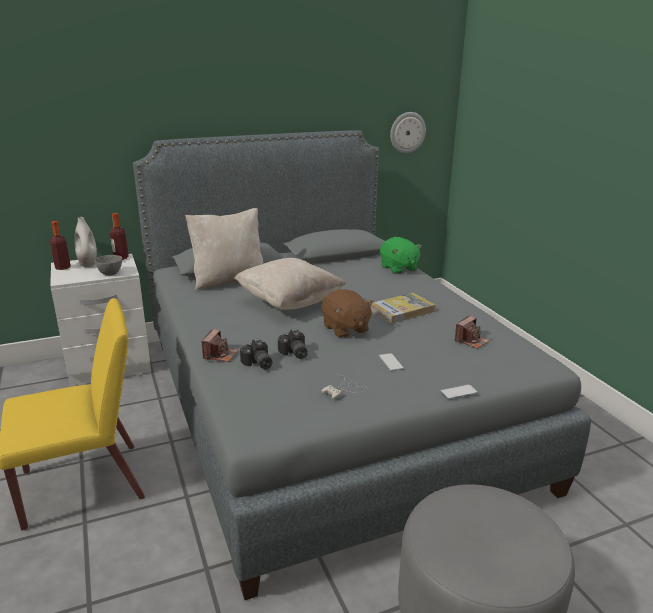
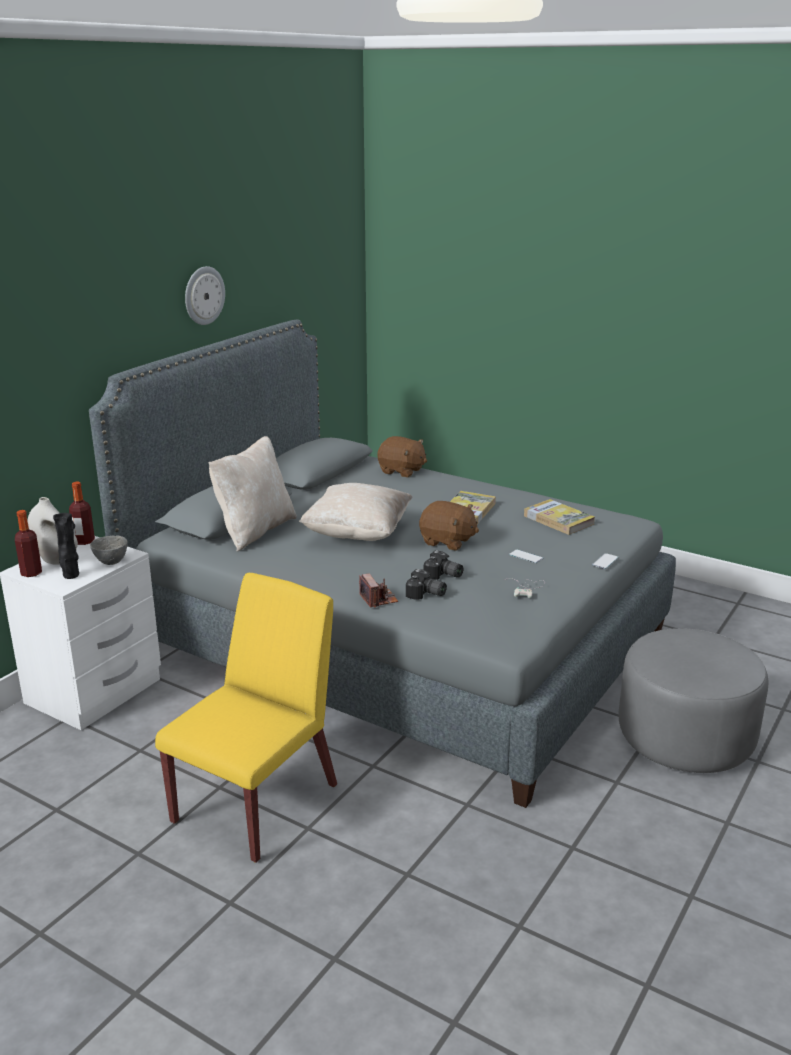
camera: 35 degrees left, 0 degrees up
green plush toy [380,237,422,274] -> brown plush toy [378,436,427,478]
wall clock [390,112,426,153] -> wall clock moved to [185,266,225,325]
camera [455,315,490,349] -> book [524,499,595,535]
none -> black vase [53,513,79,579]

